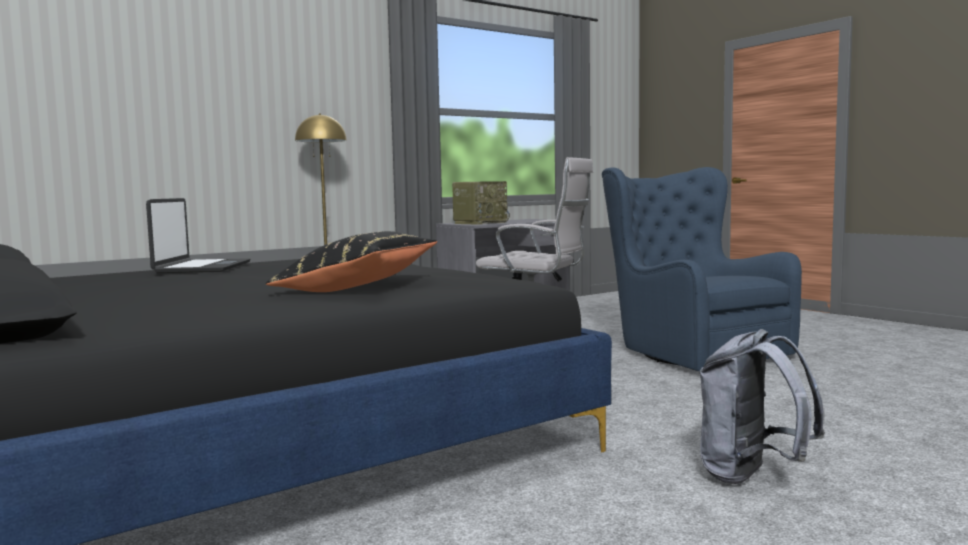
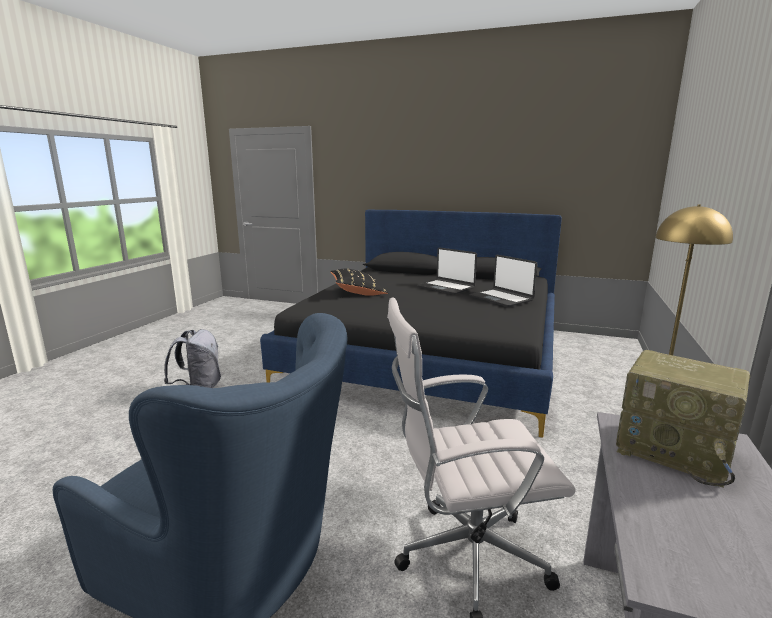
camera: 145 degrees right, 10 degrees up
radio [452,181,510,225] -> radio turned 60 degrees counterclockwise [616,350,750,488]
none -> laptop [417,247,477,295]

